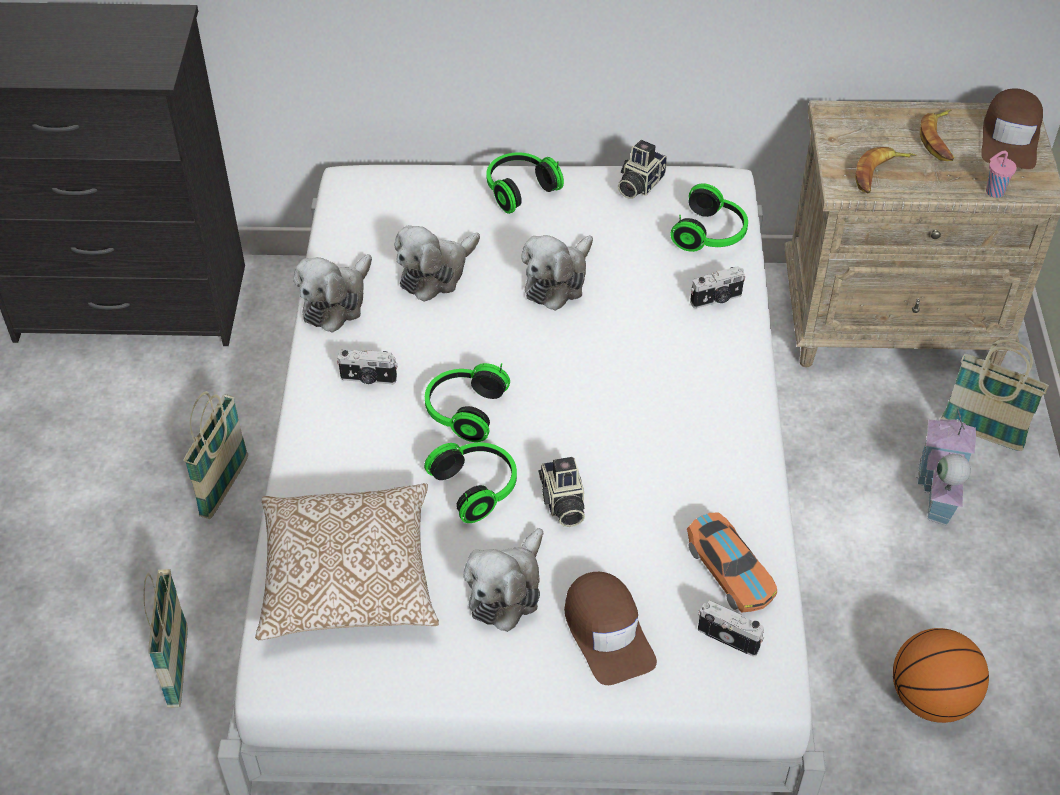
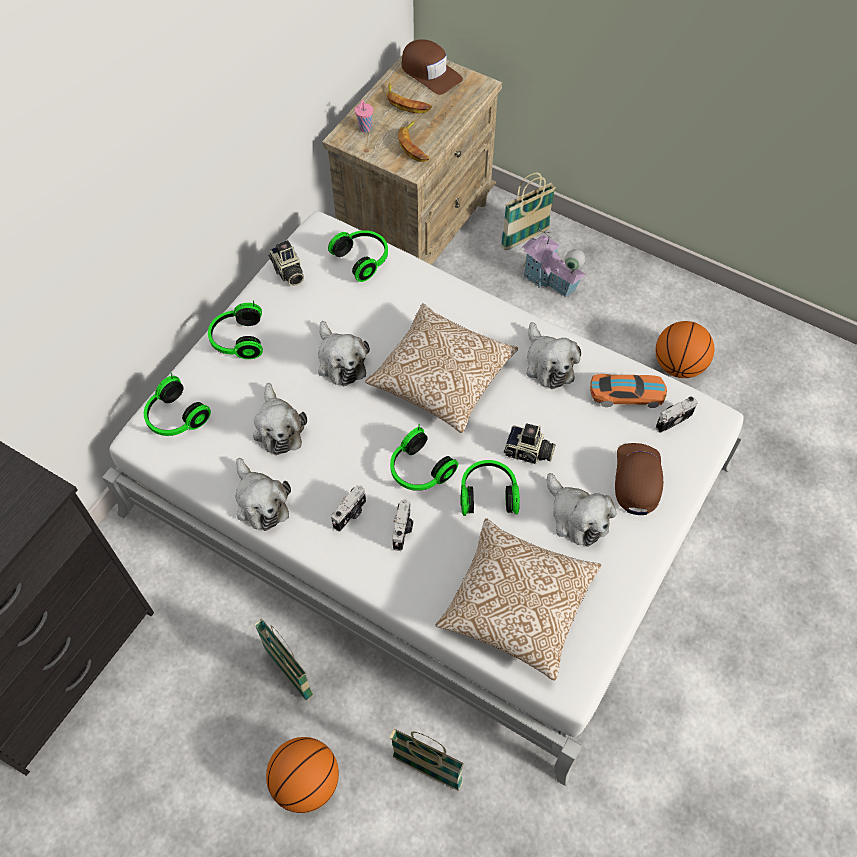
camera: 60 degrees left, 10 degrees up
brown cap [564,572,657,685] -> brown cap turned 90 degrees counterclockwise [615,443,663,515]
camera [690,266,745,308] -> camera moved to [392,499,413,551]
pink cup [986,151,1017,198] -> pink cup moved to [355,100,373,132]
none -> headphones [144,372,211,436]
none -> basketball [266,737,339,813]
none -> pillow [365,303,518,433]
none -> plush toy [526,322,581,389]

